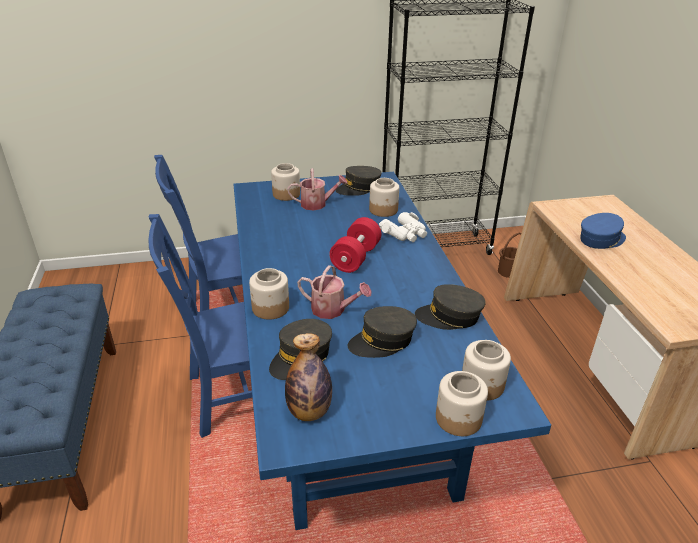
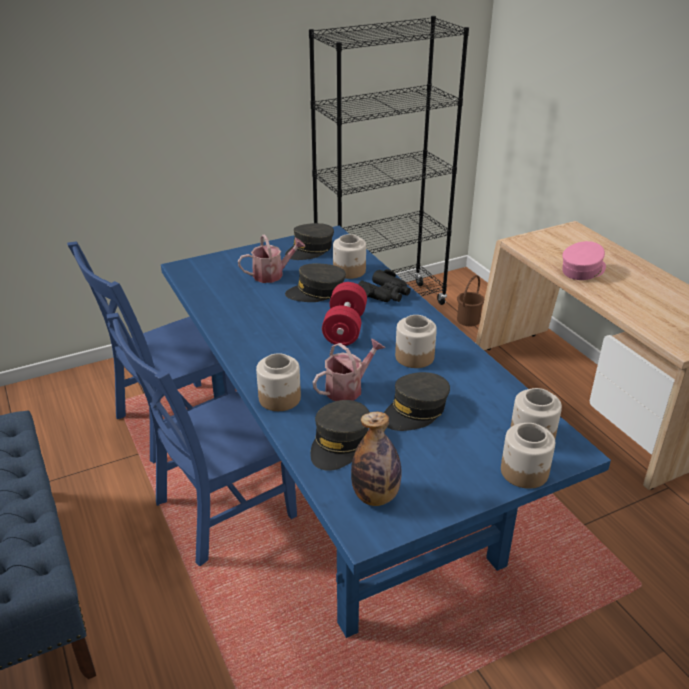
camera: 15 degrees left, 0 degrees up
jar [271,163,300,201] -> jar moved to [395,315,437,368]
watering can [297,265,372,319] -> watering can turned 45 degrees counterclockwise [313,339,385,401]
white binoculars [379,212,427,242] -> black binoculars [358,269,411,302]
grey cap [415,284,486,330] -> grey cap moved to [285,264,346,302]
blue cap [580,213,626,249] -> pink cap [562,241,606,280]

